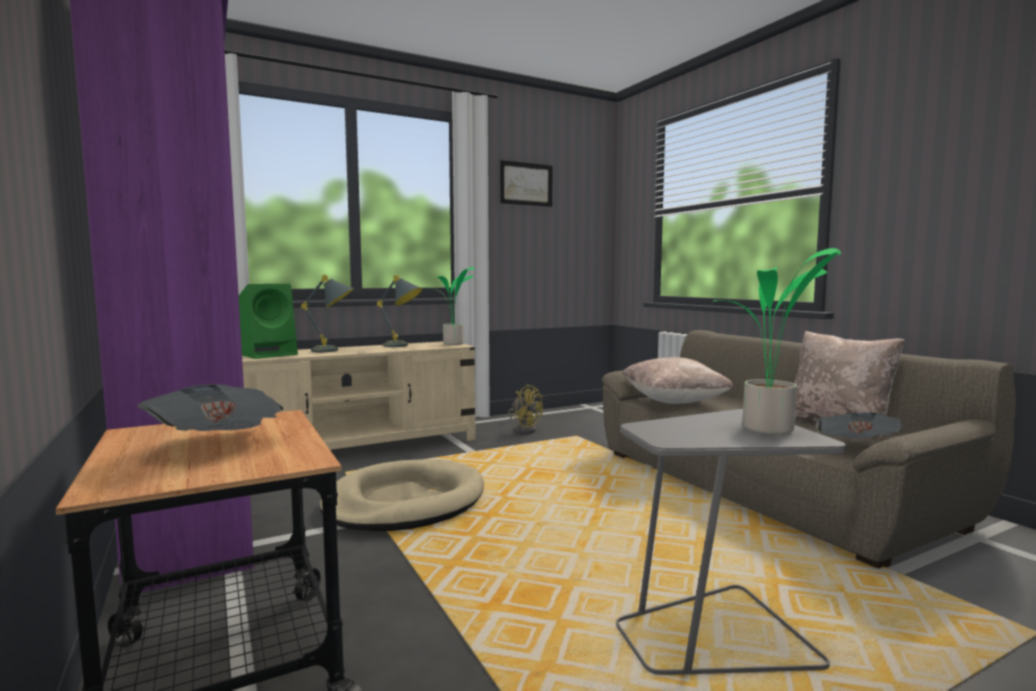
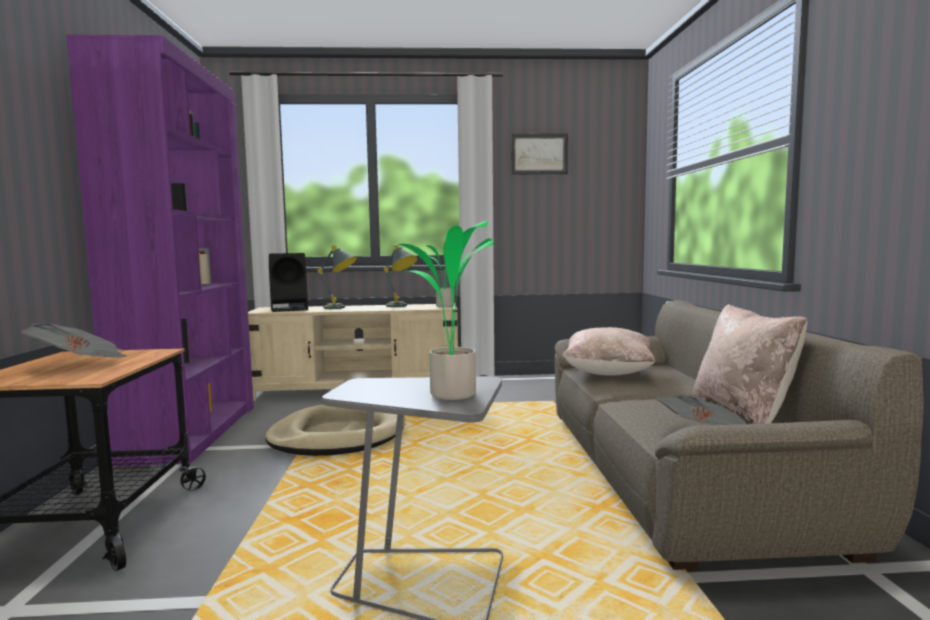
camera: 25 degrees right, 0 degrees up
green speaker [239,284,298,359] -> black speaker [269,253,308,312]
yellow fan [508,384,543,434] -> none

